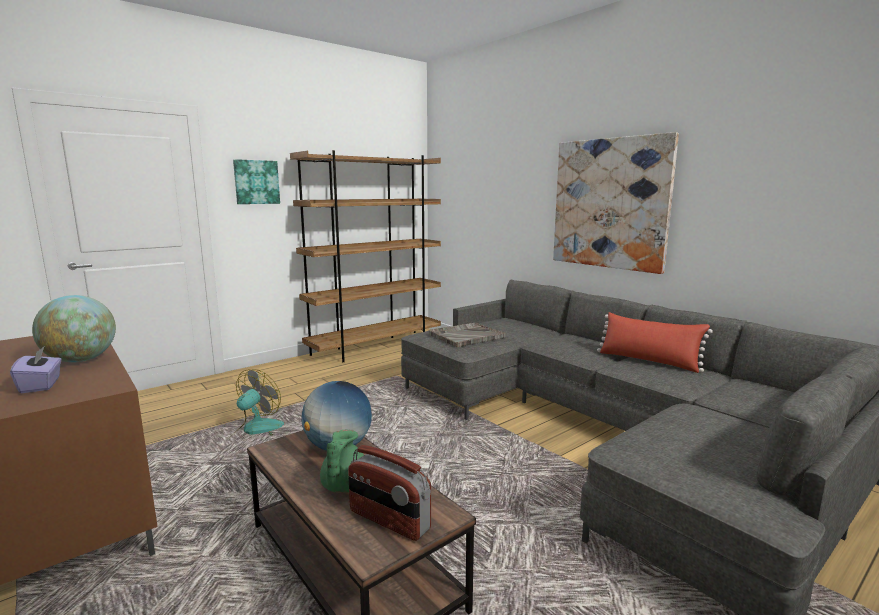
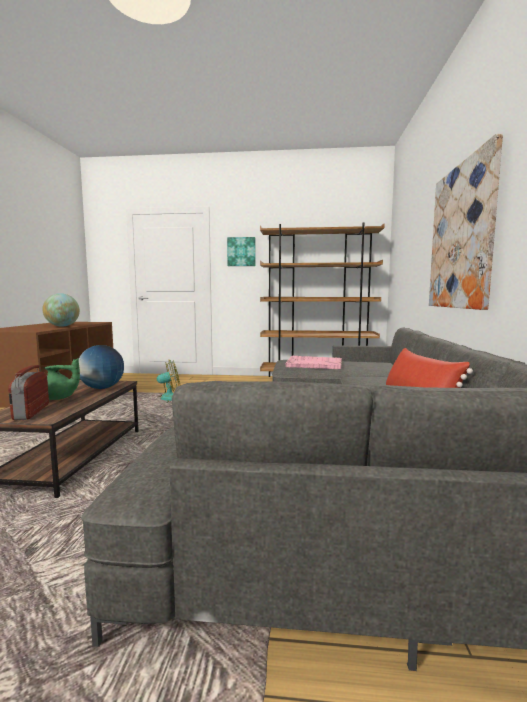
camera: 45 degrees right, 5 degrees down
purple tissue box [10,347,62,393] -> none
green teapot [320,430,364,493] -> green teapot turned 150 degrees counterclockwise [44,358,80,400]
grey tray [429,323,506,347] -> pink tray [285,355,342,369]

